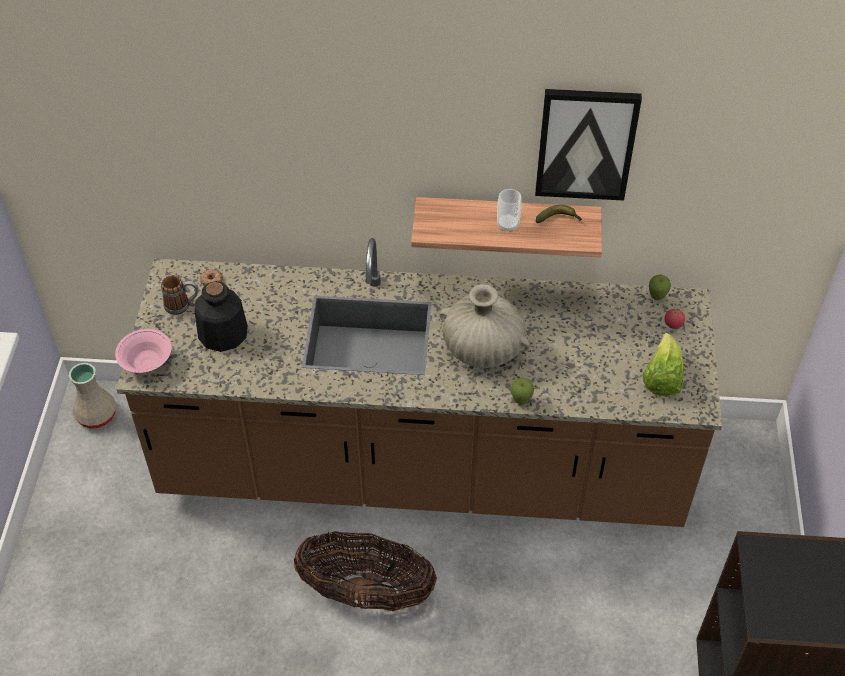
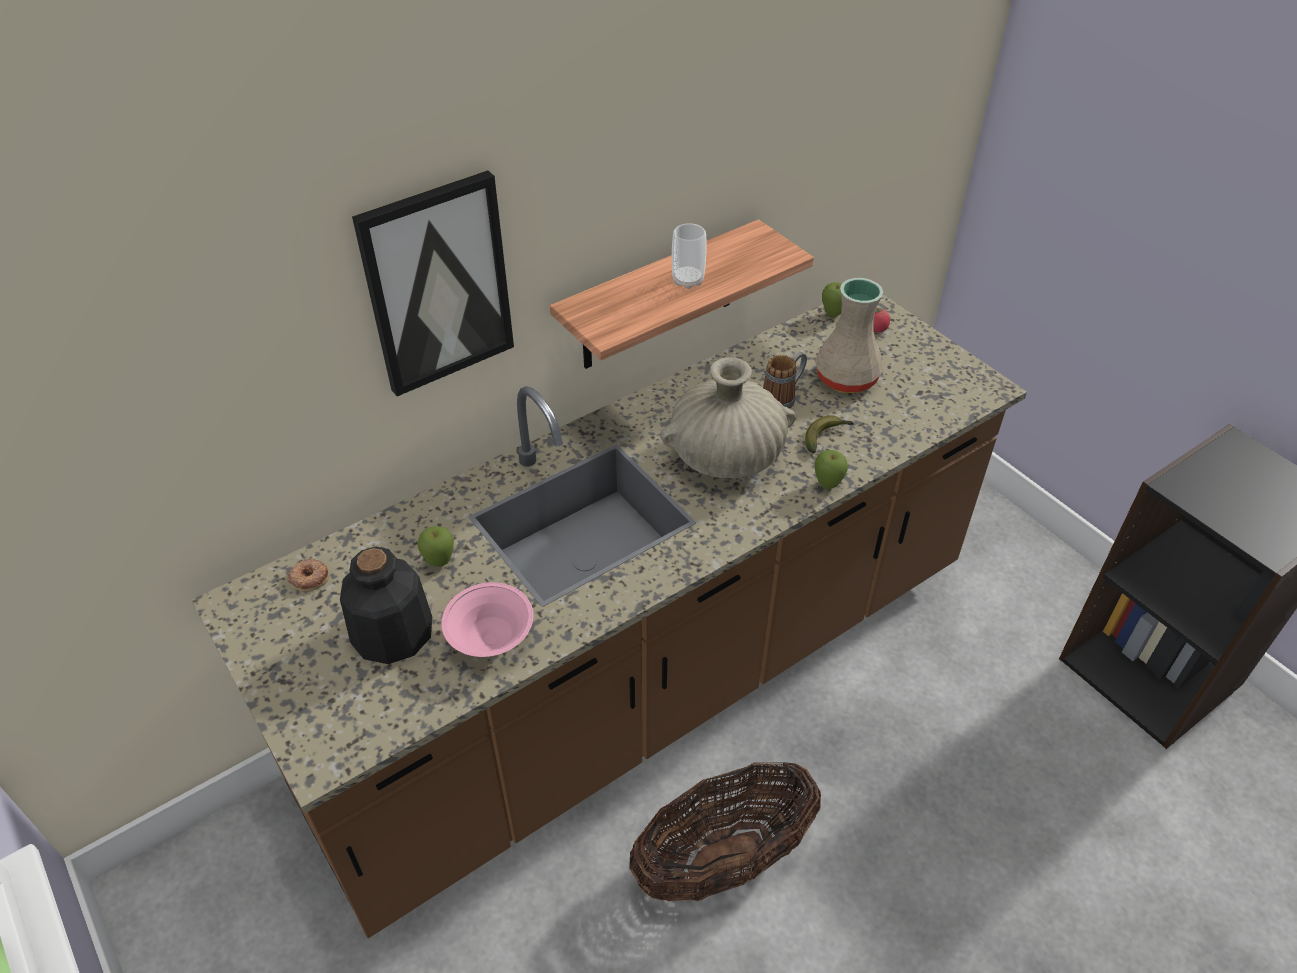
camera: 40 degrees left, 5 degrees down
beige vase [69,363,116,429] -> beige vase moved to [815,278,883,393]
pink bowl [115,329,171,373] -> pink bowl moved to [441,582,533,657]
mug [161,275,198,315] -> mug moved to [763,352,807,409]
picture [535,89,642,201] -> picture moved to [352,170,514,396]
banana [536,205,582,223] -> banana moved to [805,415,854,453]
lettuce [642,333,684,396] -> none
none -> apple [417,526,454,567]

